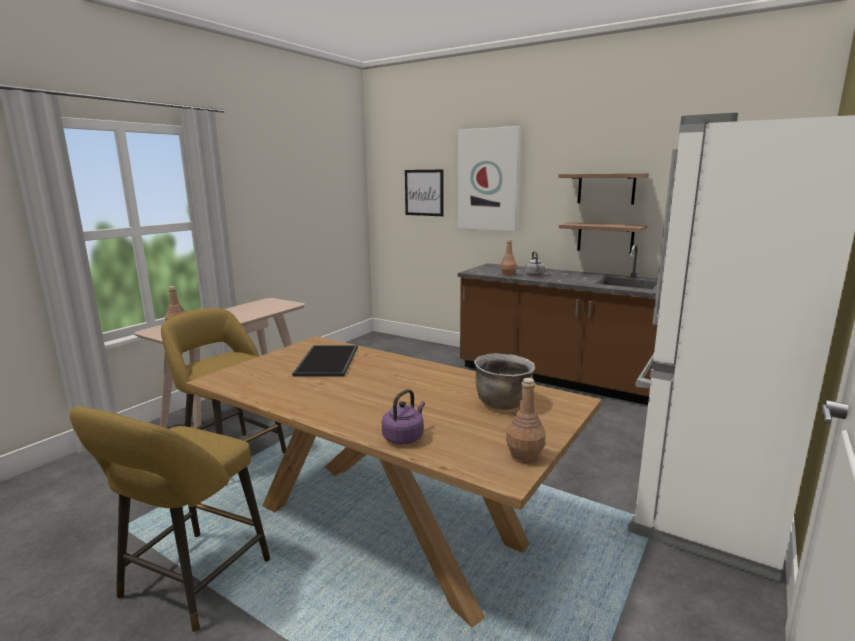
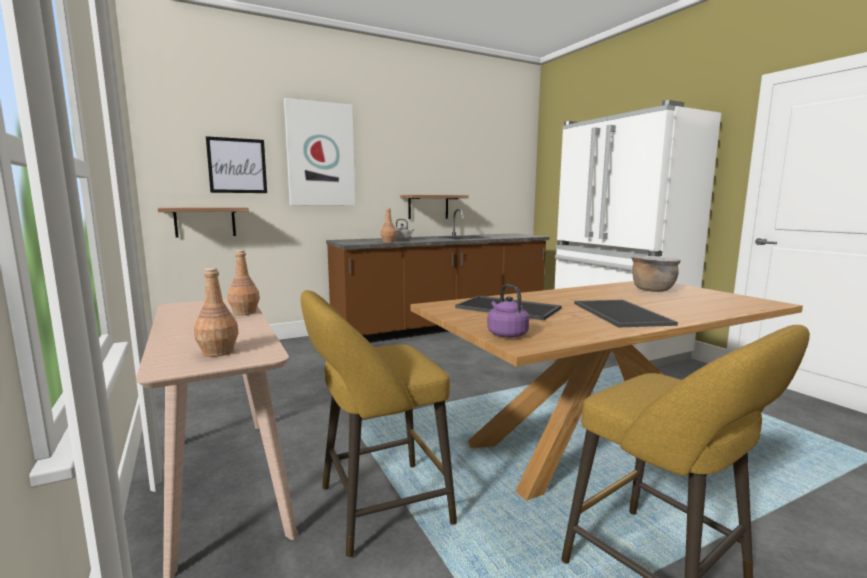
camera: 60 degrees left, 5 degrees down
purple kettle [382,389,425,445] -> purple kettle moved to [487,284,529,338]
brown bottle [506,378,546,464] -> brown bottle moved to [228,250,260,315]
shelf [558,173,649,204] -> shelf moved to [158,207,249,238]
none -> tray [574,300,678,327]

